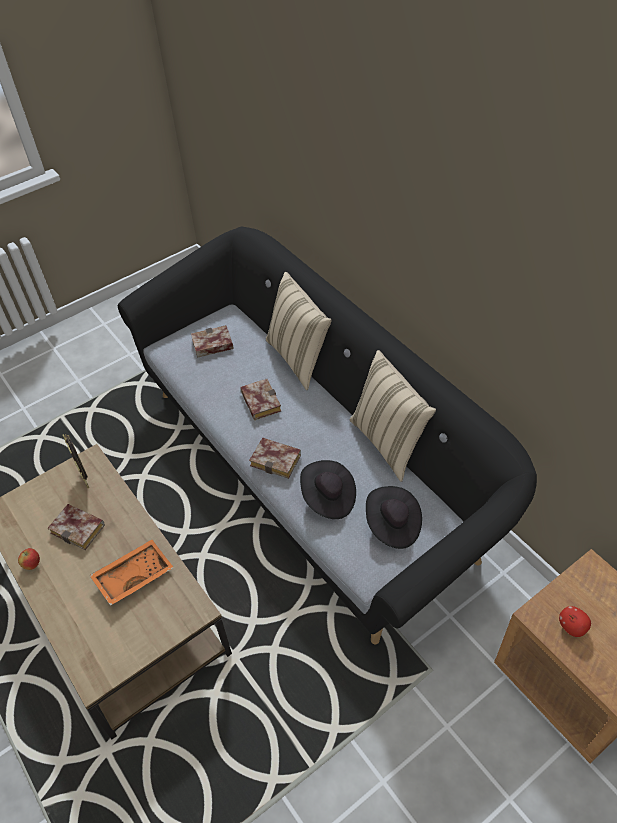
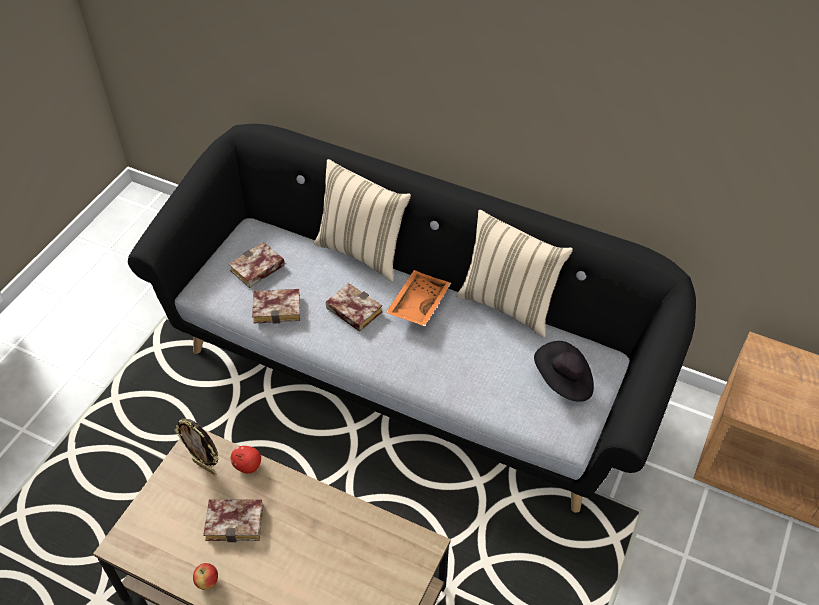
camera: 30 degrees left, 0 degrees up
orange tray [89,540,174,606] -> orange tray moved to [385,270,451,326]
book [249,437,301,479] -> book moved to [252,289,300,324]
black hat [300,460,356,519] -> none
apple [559,606,591,637] -> apple moved to [231,446,261,474]

